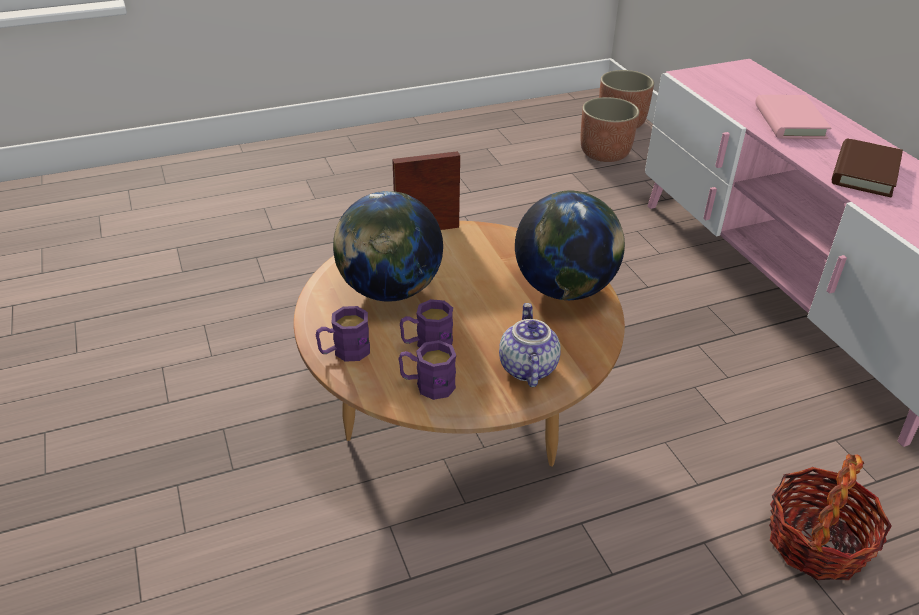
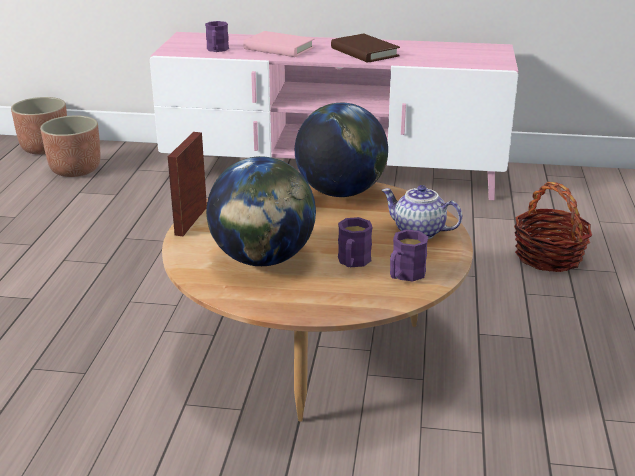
camera: 60 degrees left, 10 degrees down
purple mug [316,306,370,362] -> purple mug moved to [205,21,229,52]

